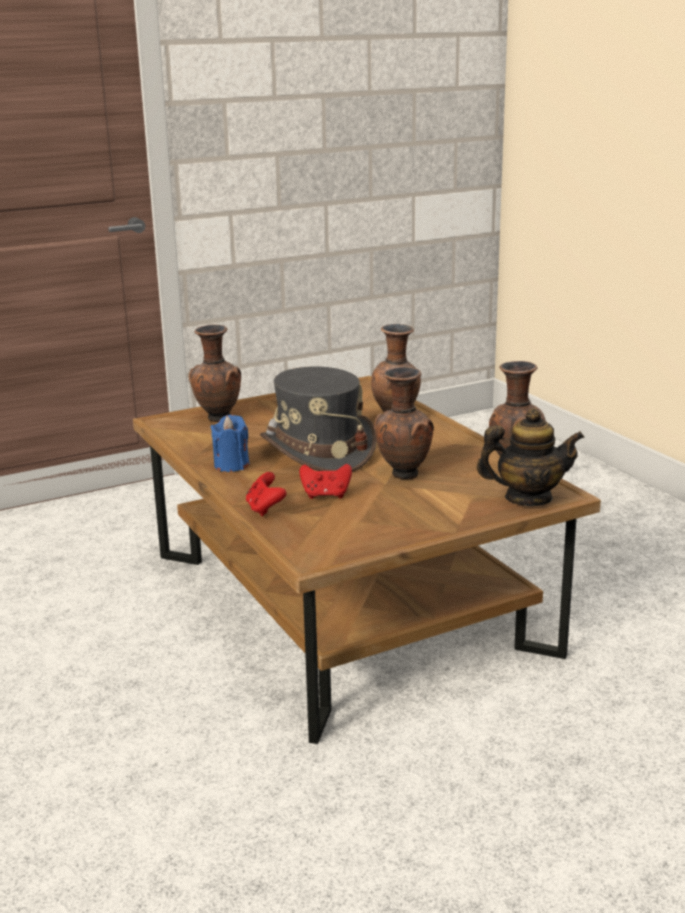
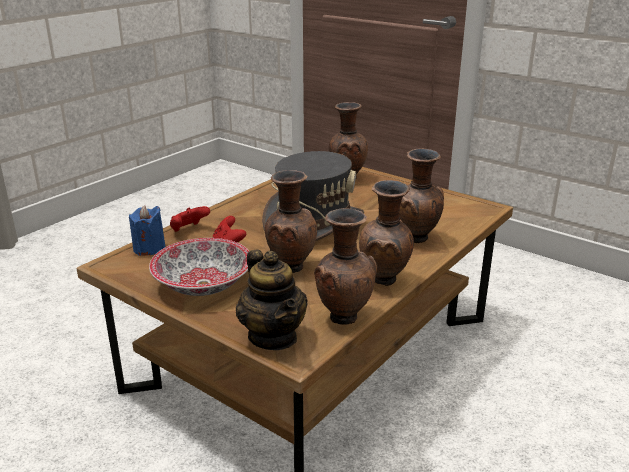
camera: 65 degrees right, 5 degrees up
blue candle [210,415,250,472] -> blue candle moved to [129,205,166,256]
none -> bowl [149,238,249,296]
none -> brown vase [359,180,414,286]

